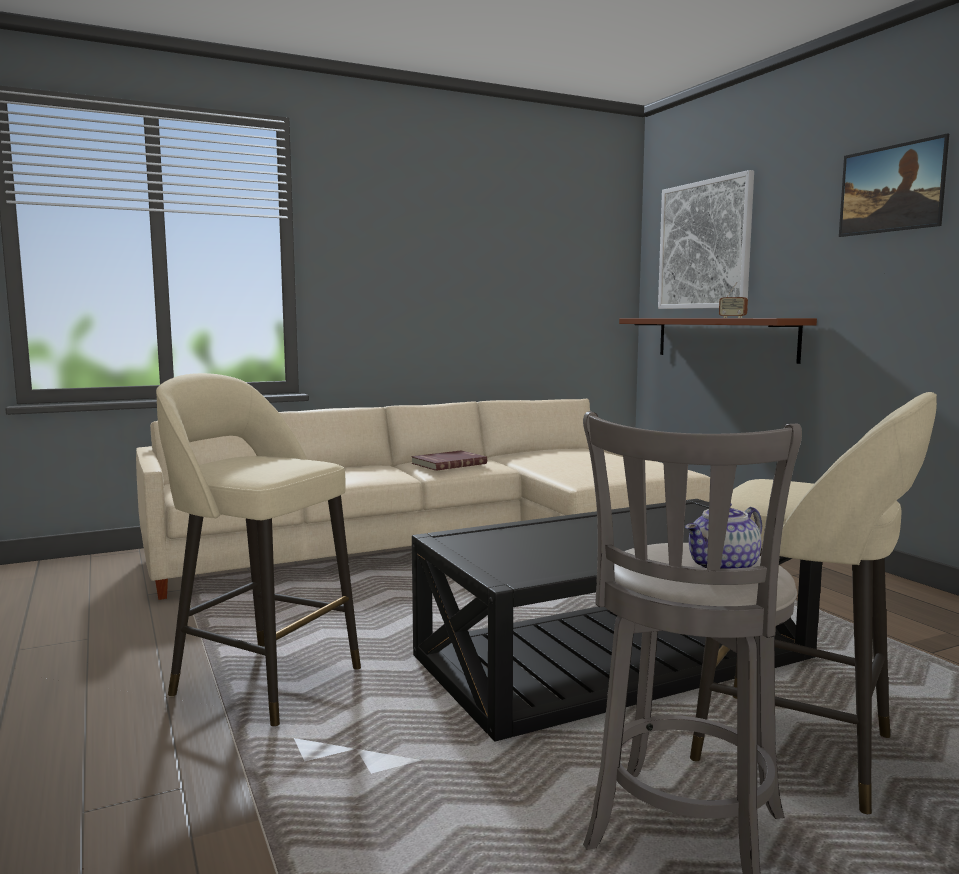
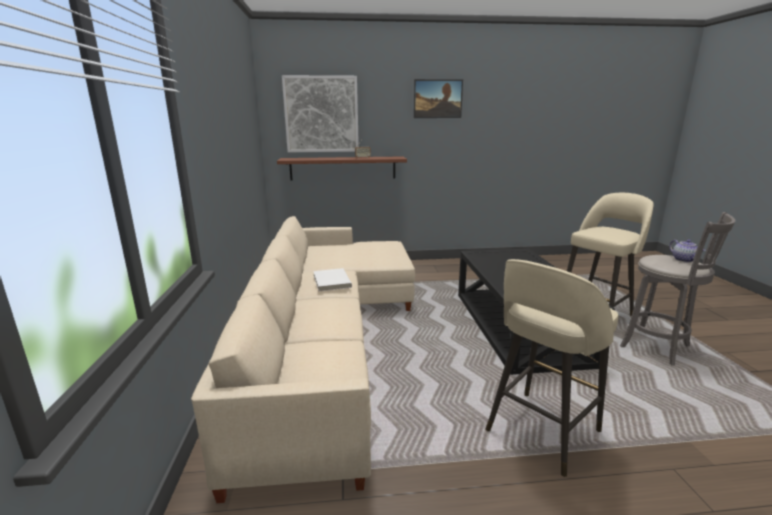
camera: 70 degrees left, 10 degrees up
red book [411,451,487,471] -> white book [313,268,352,291]

